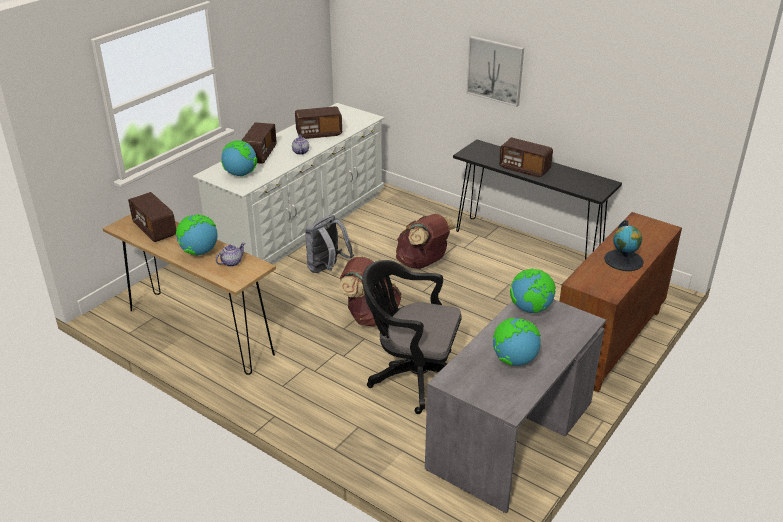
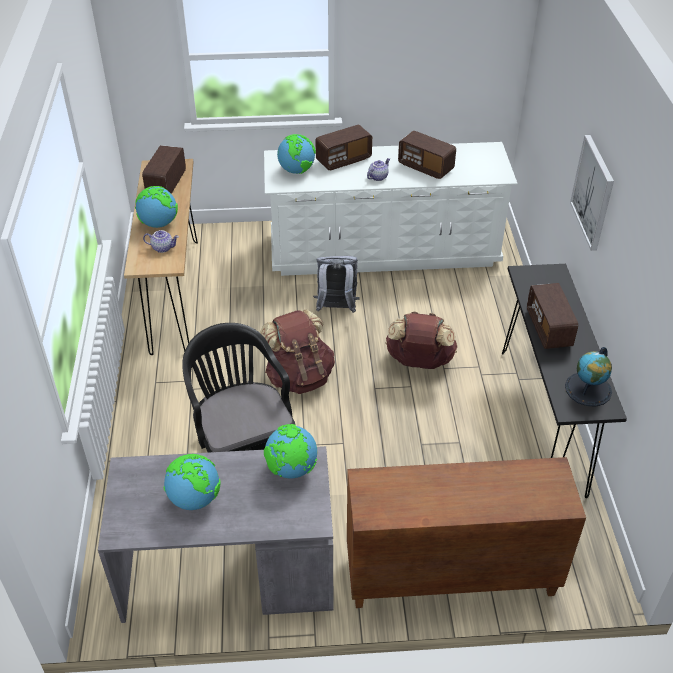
camera: 50 degrees right, 10 degrees up
globe [604,220,644,271] -> globe moved to [565,347,612,407]

